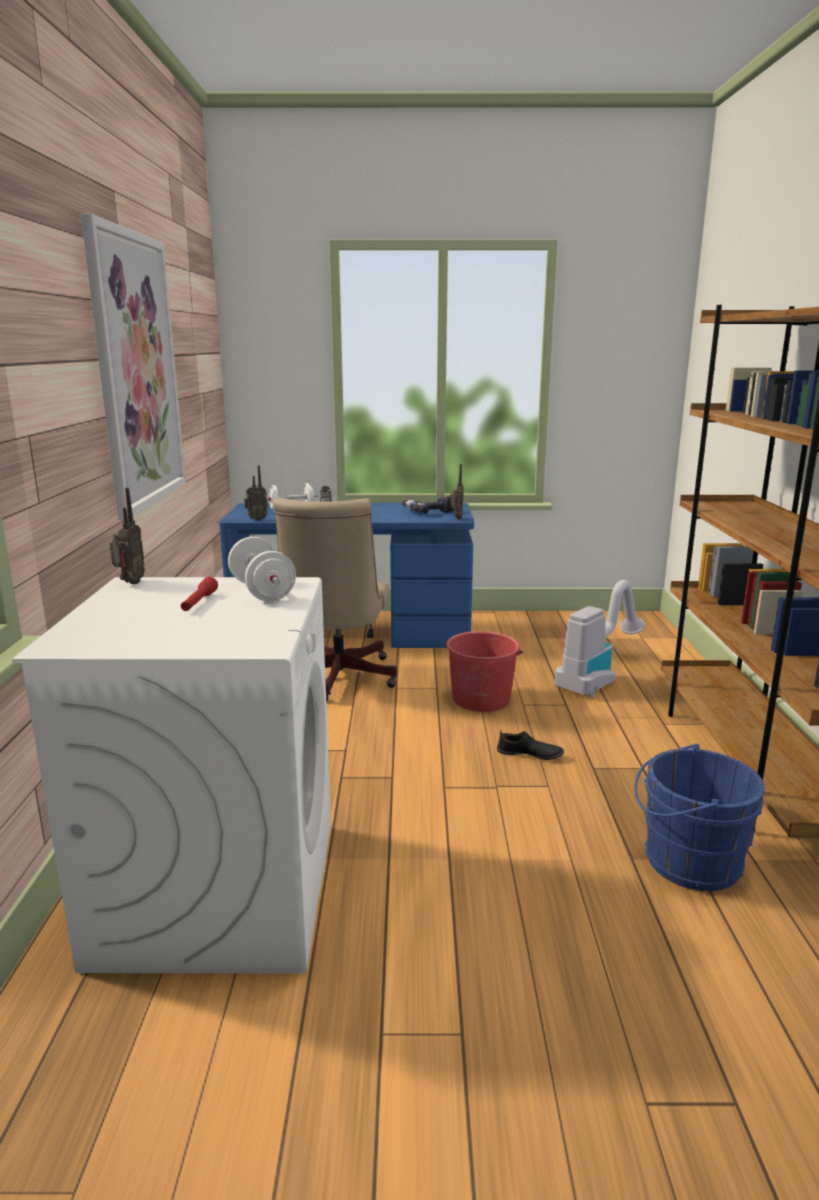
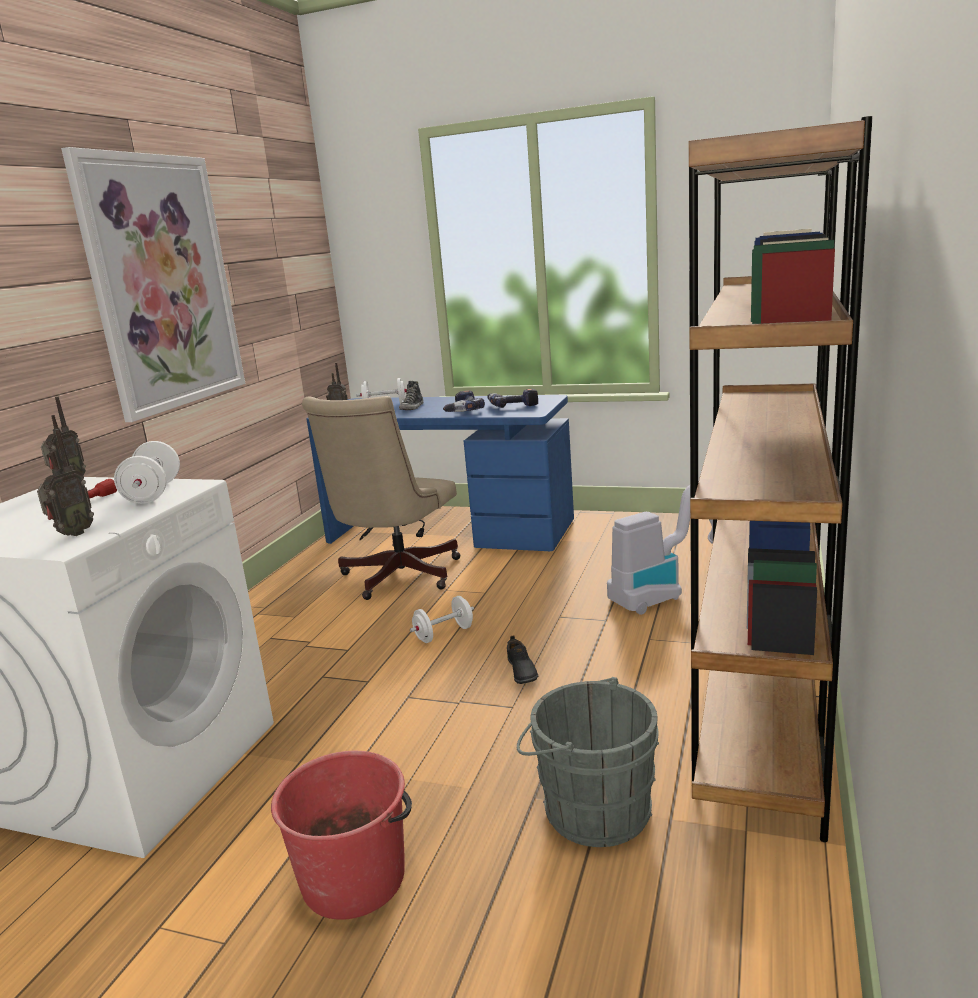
camera: 20 degrees right, 0 degrees up
red bucket [445,631,523,712] -> red bucket moved to [271,751,412,920]
radio [451,464,464,519] -> radio moved to [37,429,94,536]
black shoe [497,731,564,760] -> black shoe turned 45 degrees clockwise [507,636,538,684]
blue bucket [634,744,765,891] -> grey bucket [517,677,659,847]
none -> white dumbbell [410,596,474,643]
none -> power drill [443,390,485,412]

